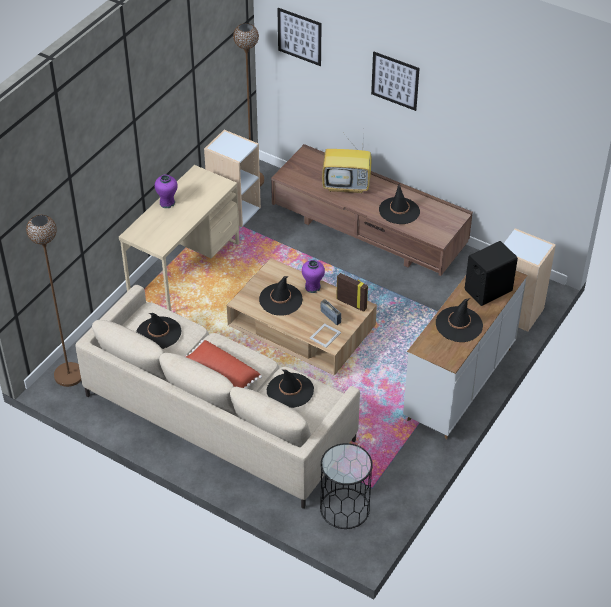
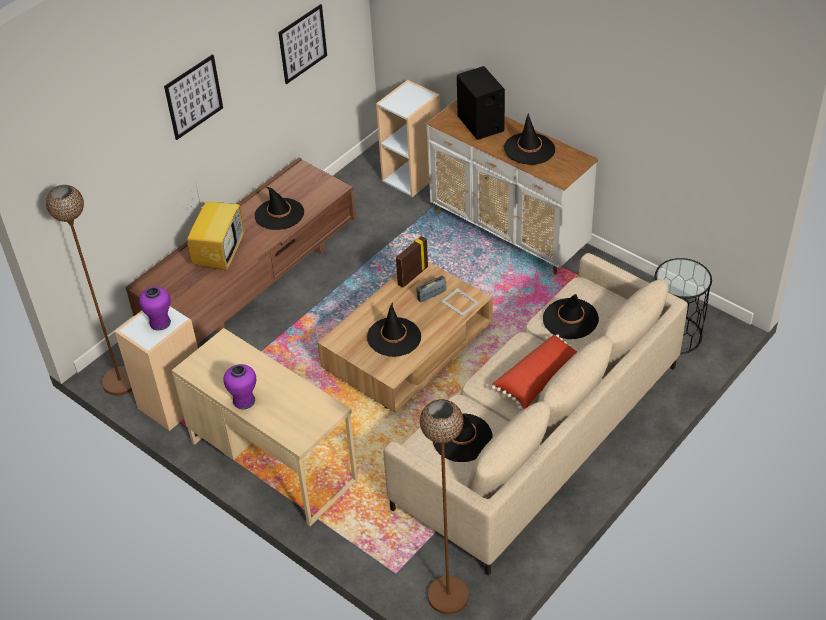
camera: 80 degrees left, 0 degrees up
picture [277,8,322,66] -> picture moved to [278,4,327,84]
purple vase [302,260,325,293] -> purple vase moved to [139,287,171,331]

